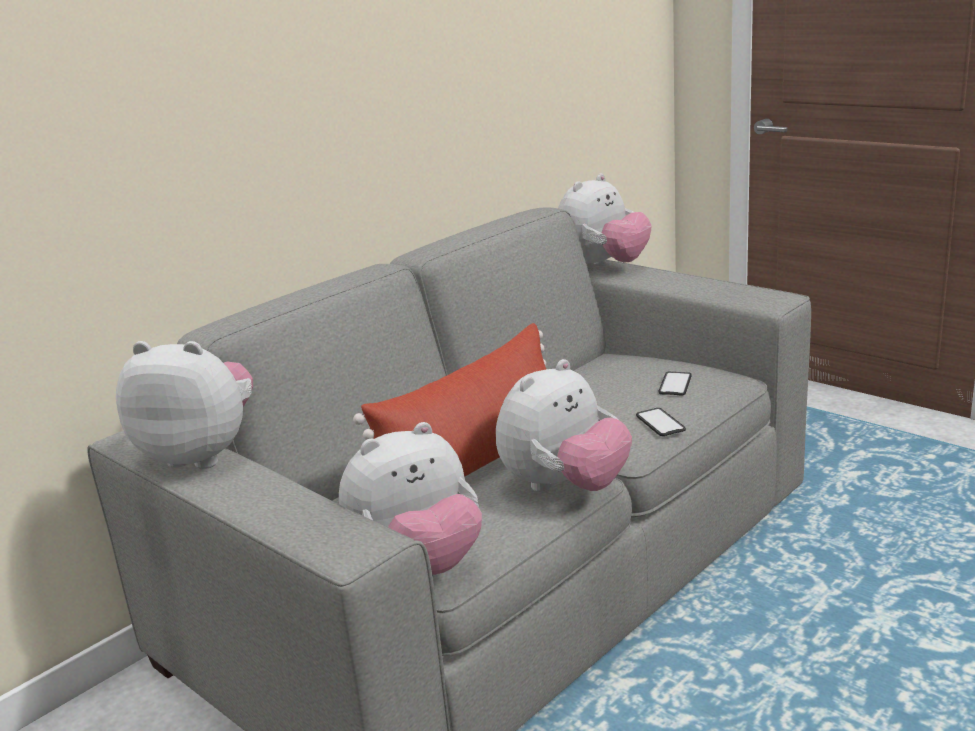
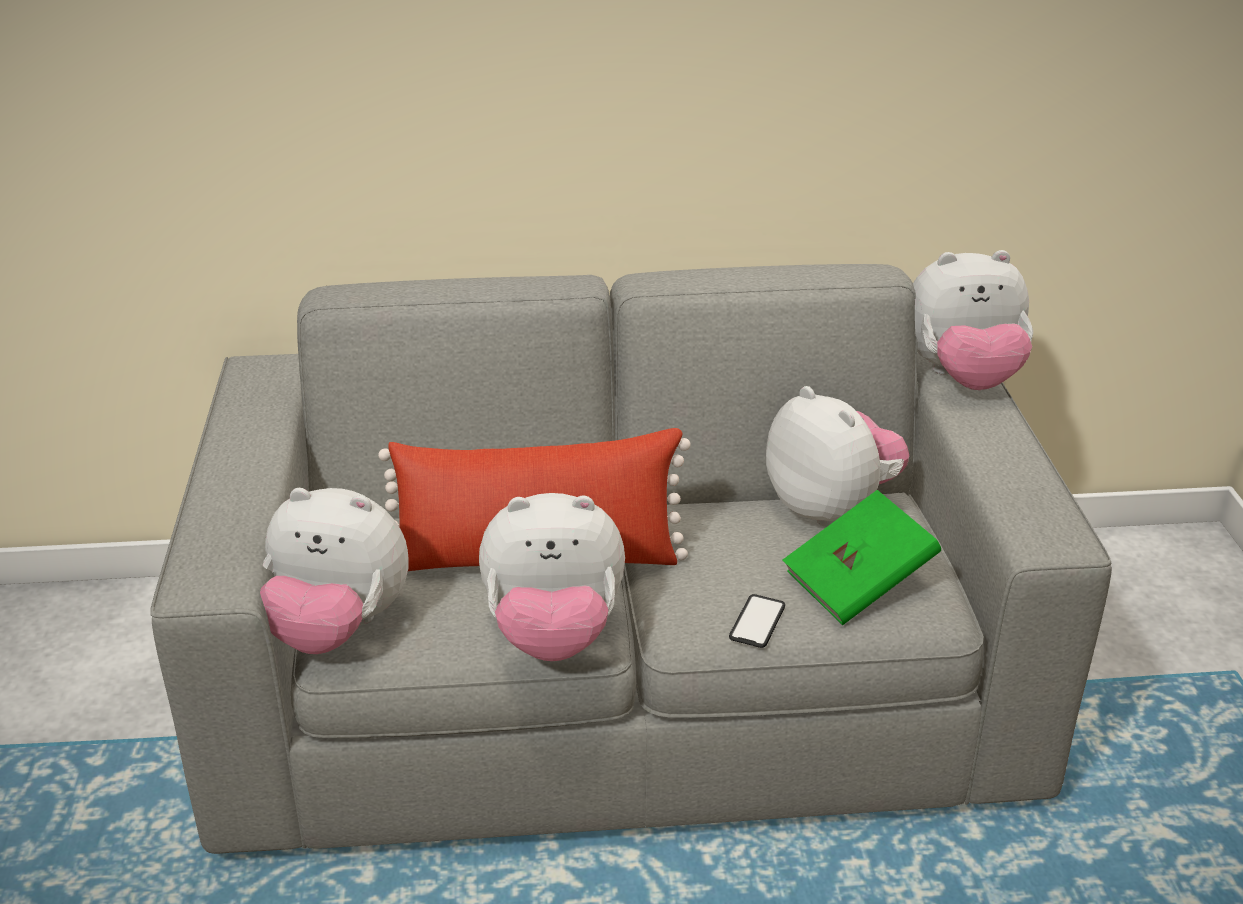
camera: 40 degrees right, 10 degrees up
plush toy [116,341,253,469] -> plush toy moved to [766,386,909,527]
phone [658,372,692,396] -> green book [782,490,941,625]

